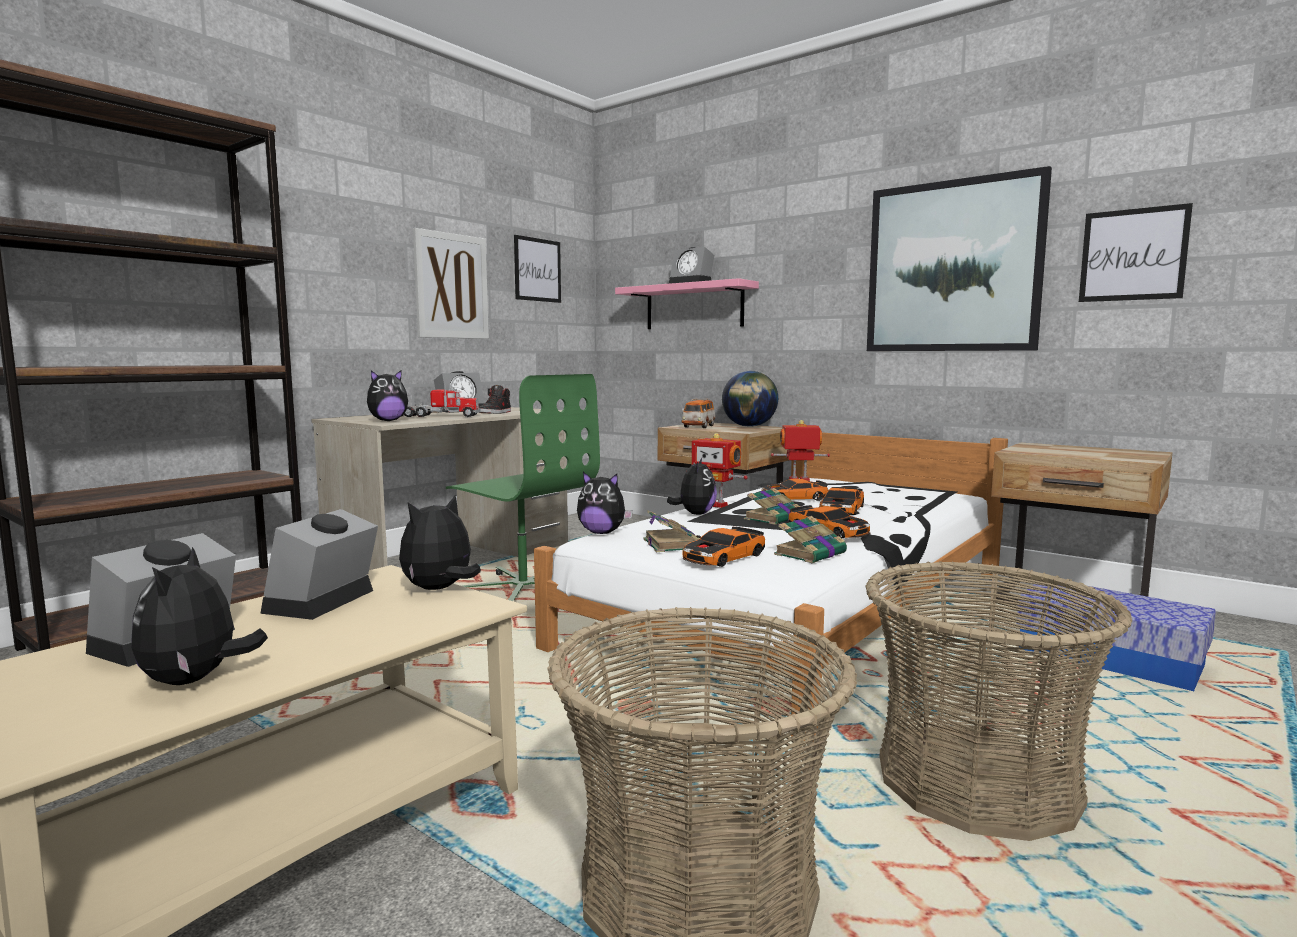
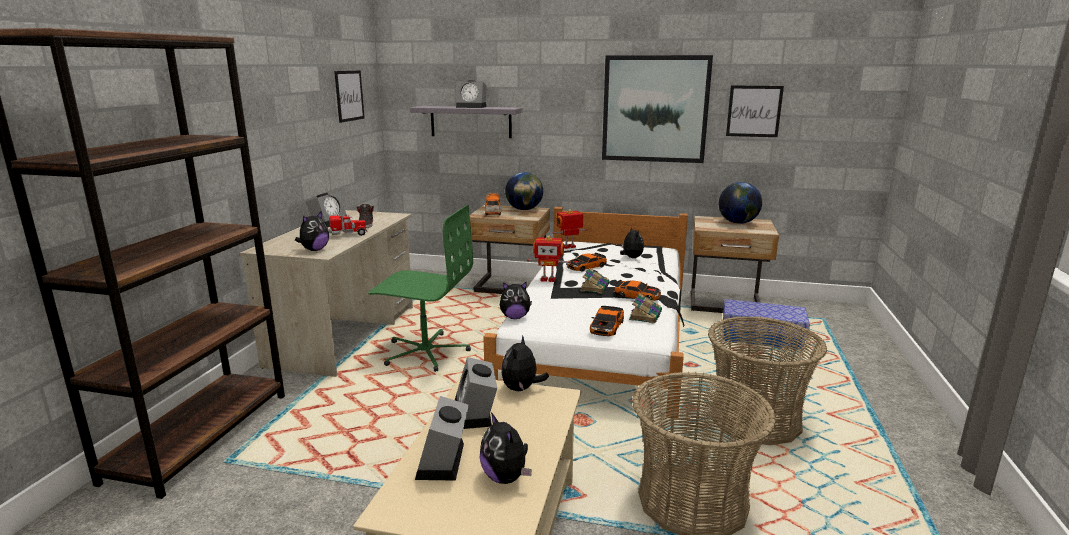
camera: 25 degrees left, 10 degrees up
picture [413,228,489,339] -> none
pink shelf [615,278,759,329] -> grey shelf [410,106,522,138]
book [643,510,700,552] -> none
plush toy [667,458,717,515] -> plush toy moved to [620,227,644,258]
toy car [819,487,864,515] -> none
none -> globe [719,182,762,224]

